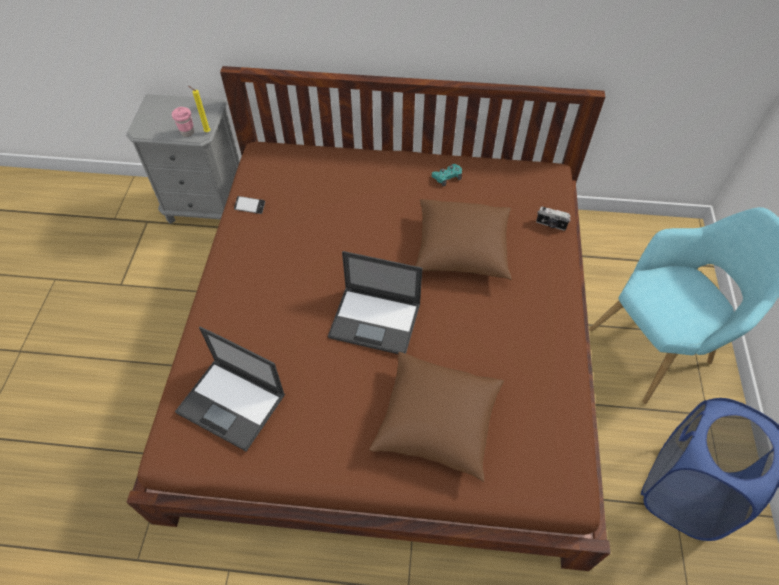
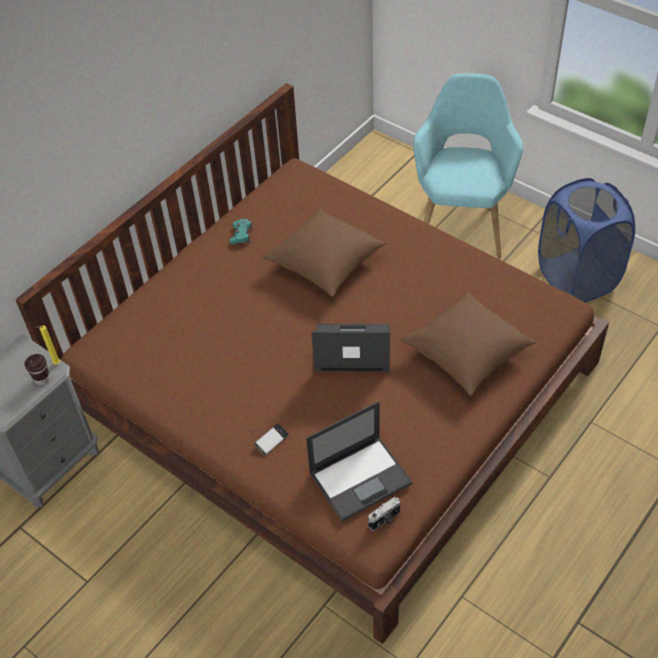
camera: 55 degrees left, 5 degrees down
pink cup [172,107,194,137] -> brown cup [24,354,50,385]
phone [234,196,265,214] -> phone moved to [254,423,289,455]
laptop [328,251,423,354] -> laptop turned 135 degrees counterclockwise [311,324,390,372]
camera [536,207,571,231] -> camera moved to [368,497,401,531]

